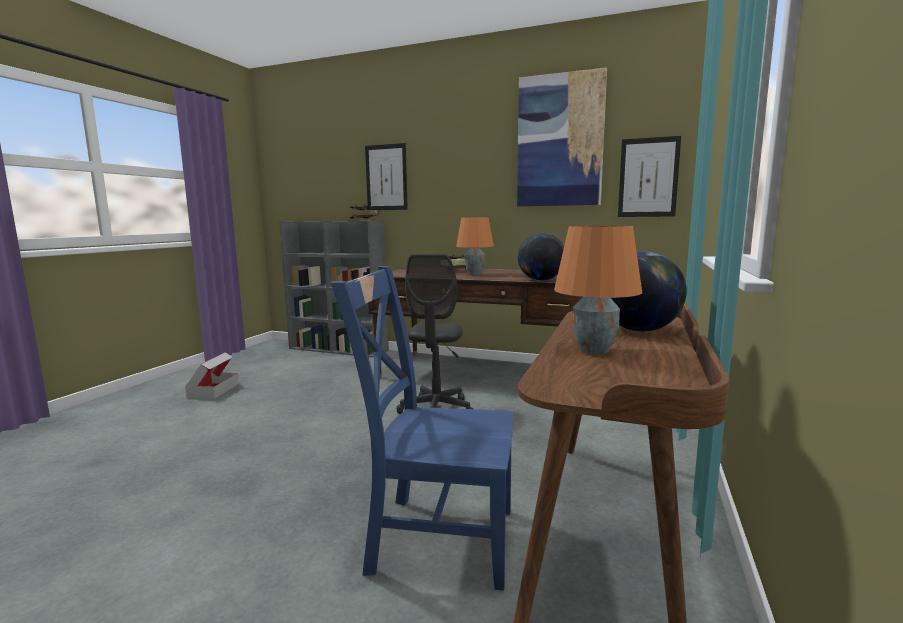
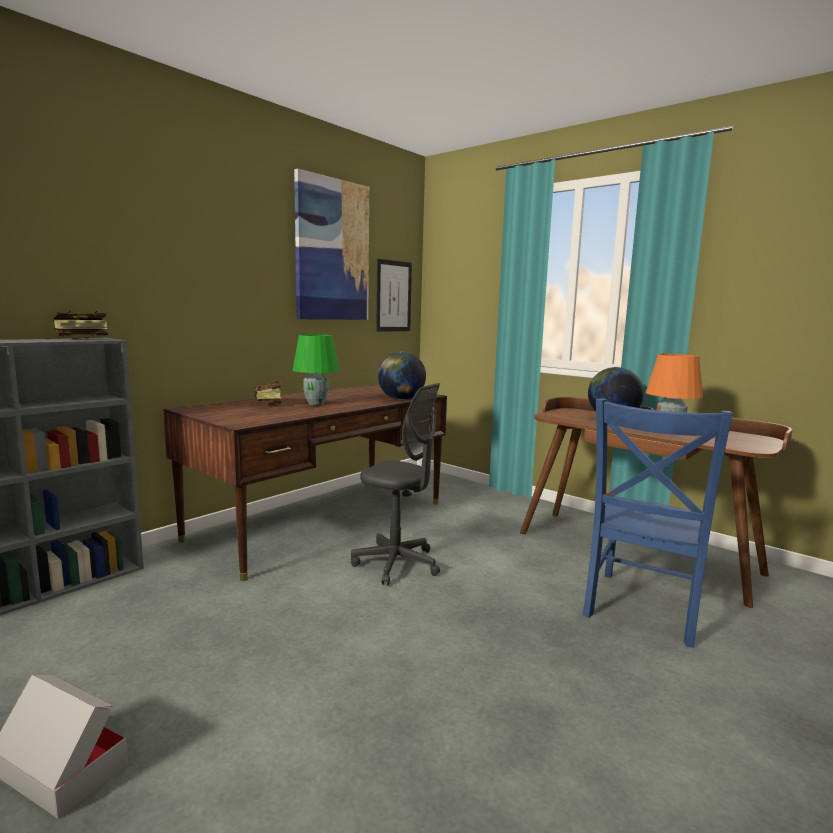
camera: 70 degrees left, 0 degrees up
picture [365,143,408,210] -> none
orange table lamp [456,217,494,275] -> green table lamp [293,334,339,405]

